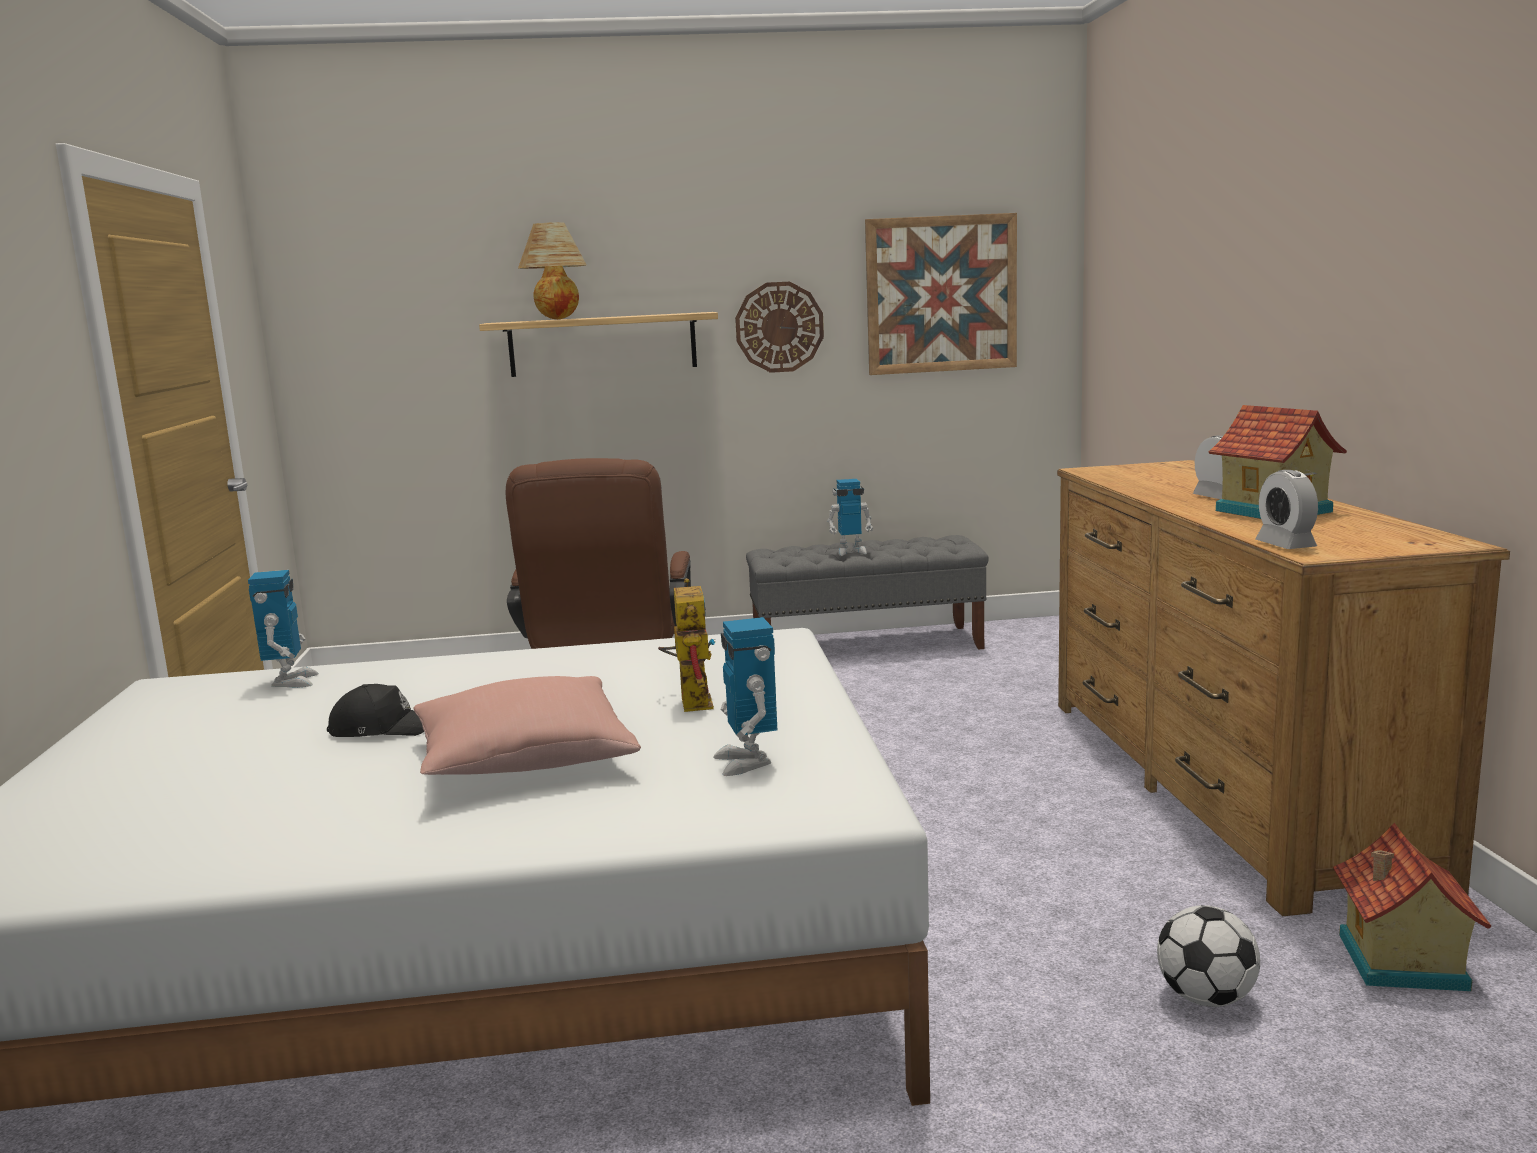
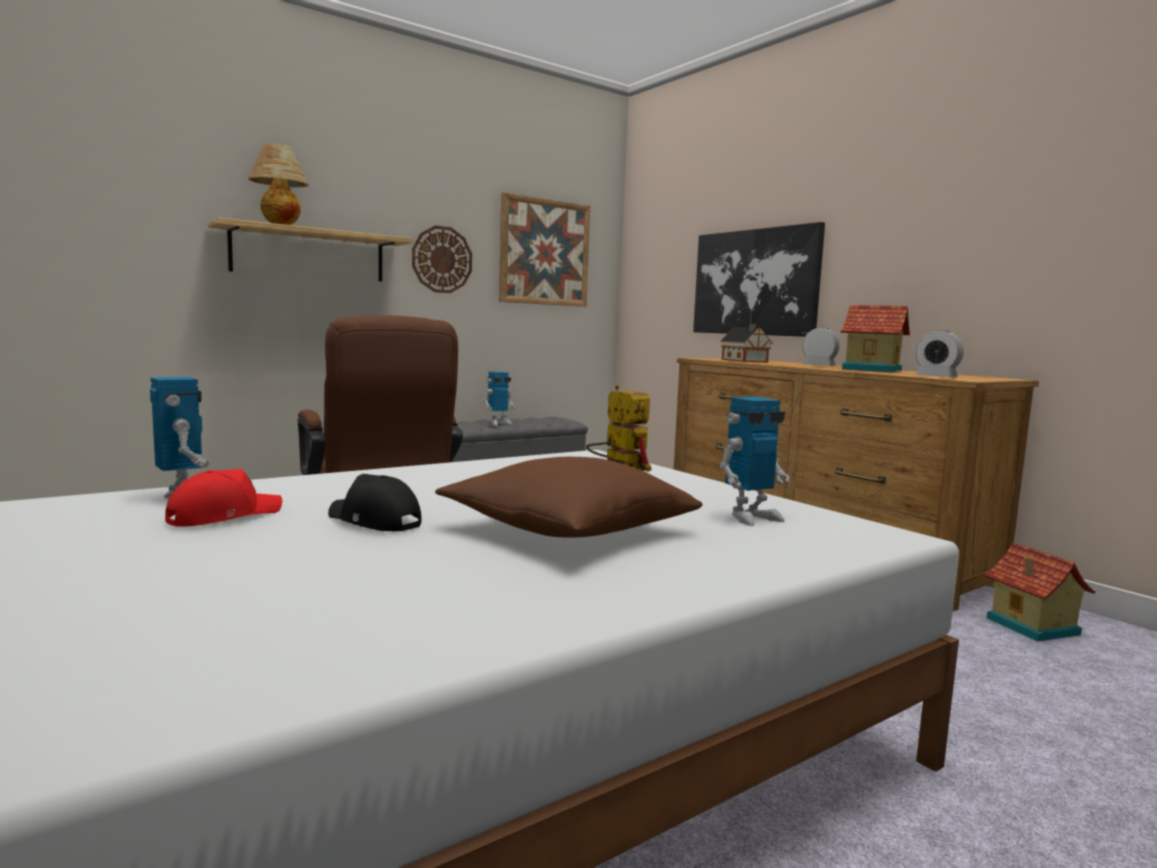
camera: 30 degrees left, 5 degrees down
black cap [327,684,424,737] -> black cap turned 120 degrees counterclockwise [328,474,421,531]
pink pillow [413,676,641,775] -> brown pillow [435,457,703,538]
toy robot [713,617,777,776] -> toy robot turned 75 degrees counterclockwise [720,397,789,526]
football [1157,905,1260,1007] -> none
none -> red cap [165,469,282,527]
none -> picture [693,222,825,337]
none -> toy house [720,324,773,362]

